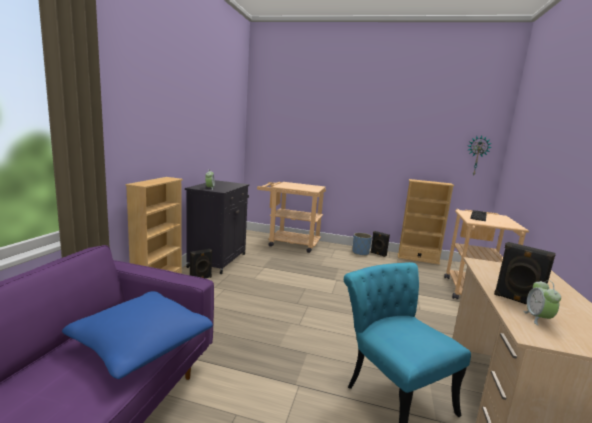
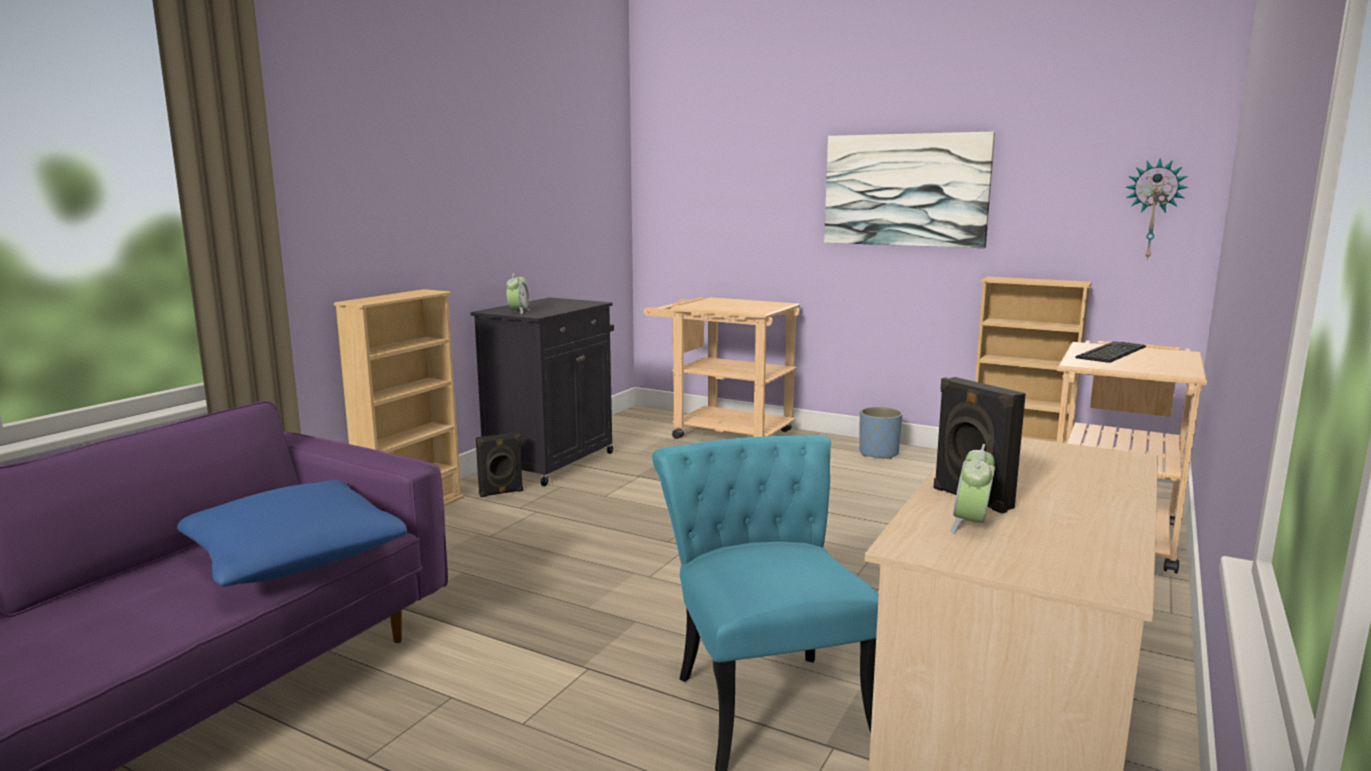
camera: 15 degrees right, 0 degrees up
black speaker [370,231,390,257] -> none
none -> picture [824,132,995,248]

